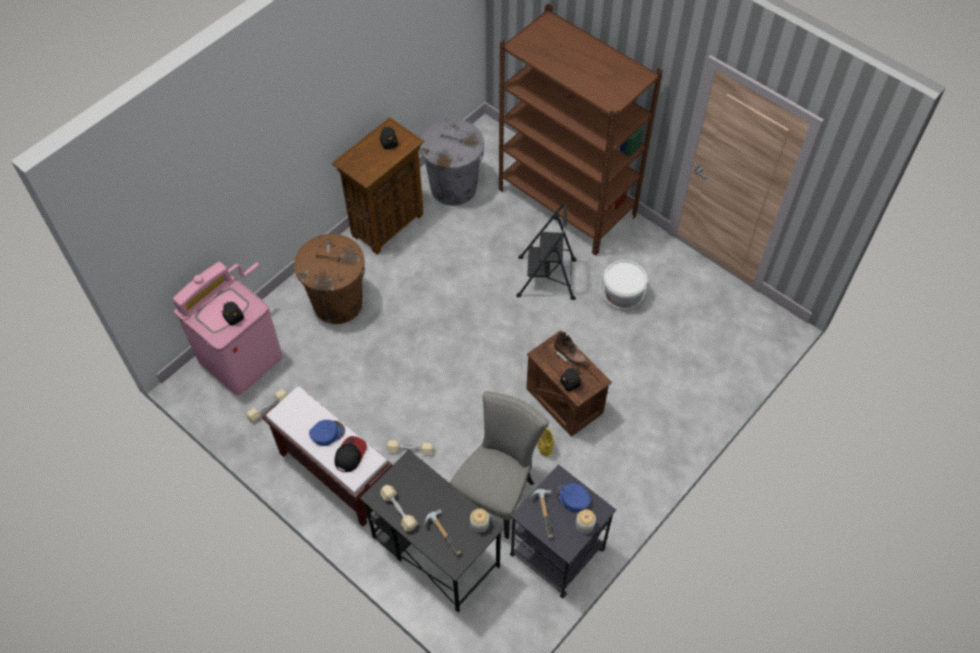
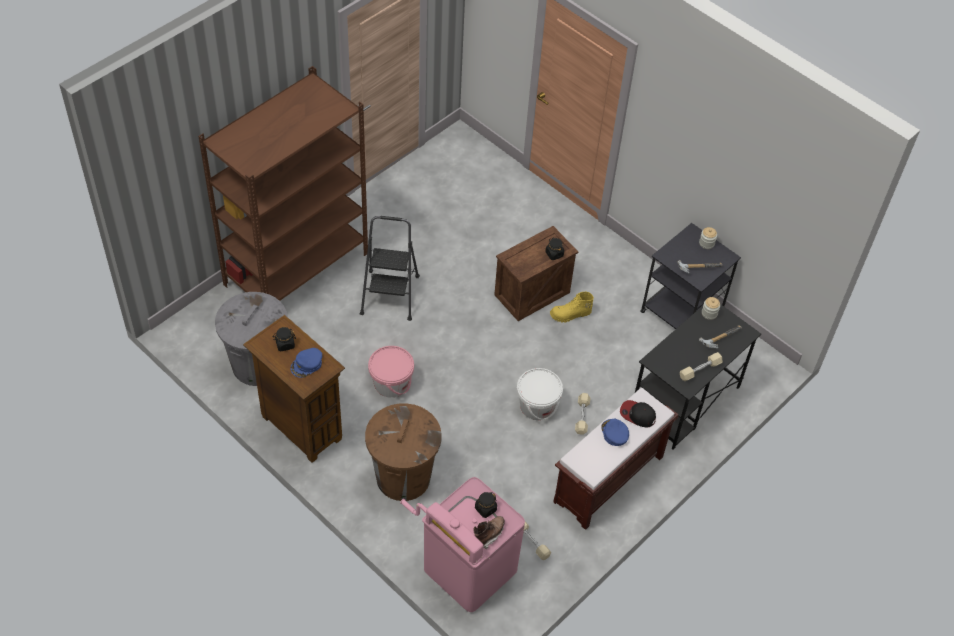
camera: 90 degrees left, 5 degrees down
grey chair [450,391,549,539] -> none
brown boot [554,332,587,365] -> brown boot moved to [474,516,505,549]
blue cap [555,482,591,512] -> blue cap moved to [290,348,322,378]
white bucket [600,260,648,310] -> white bucket moved to [517,368,563,420]
none -> pink bucket [368,346,414,398]

